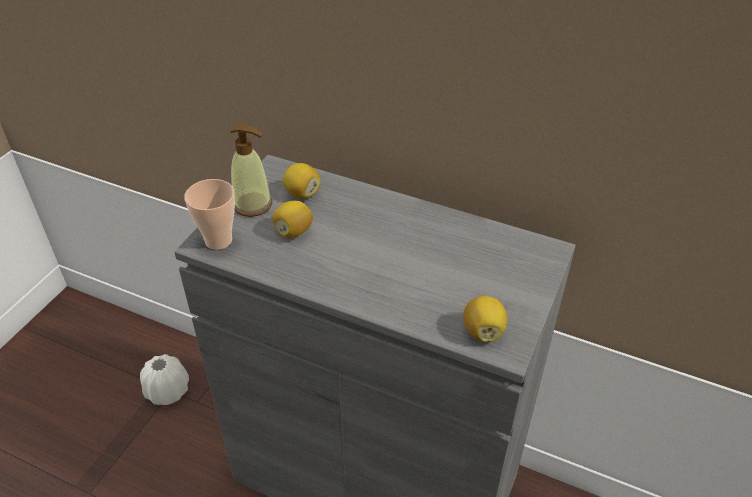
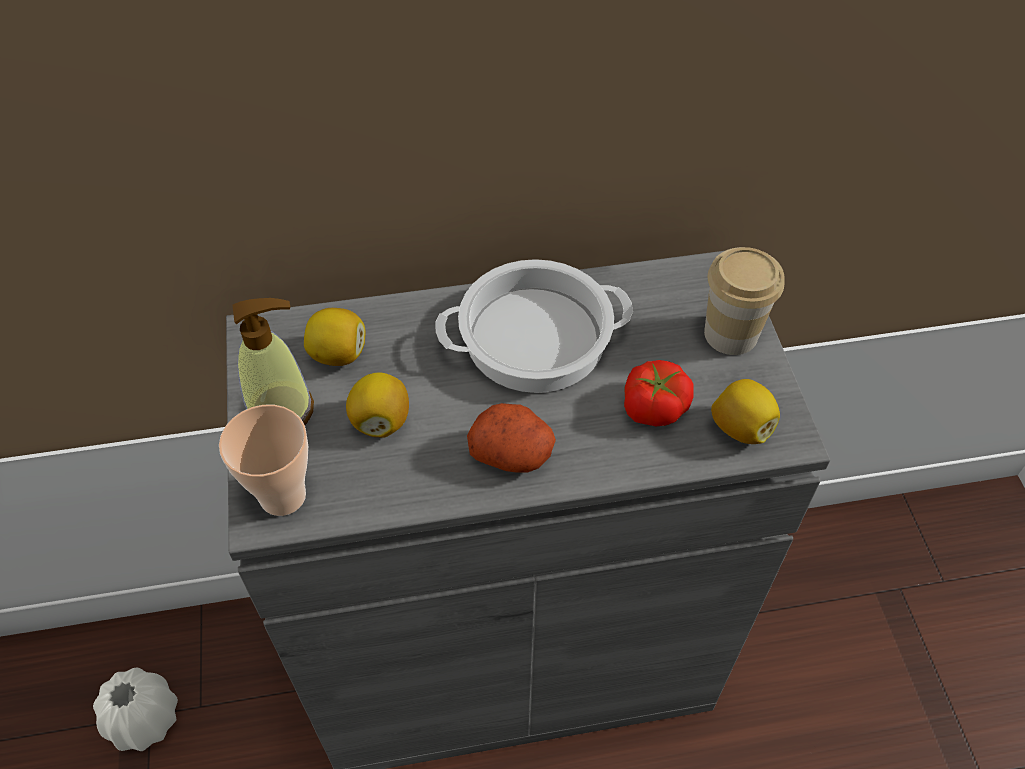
camera: 35 degrees left, 10 degrees up
none -> cooking pot [436,259,633,393]
none -> potato [467,403,556,473]
none -> tomato [624,360,693,426]
none -> cup [704,247,785,355]

